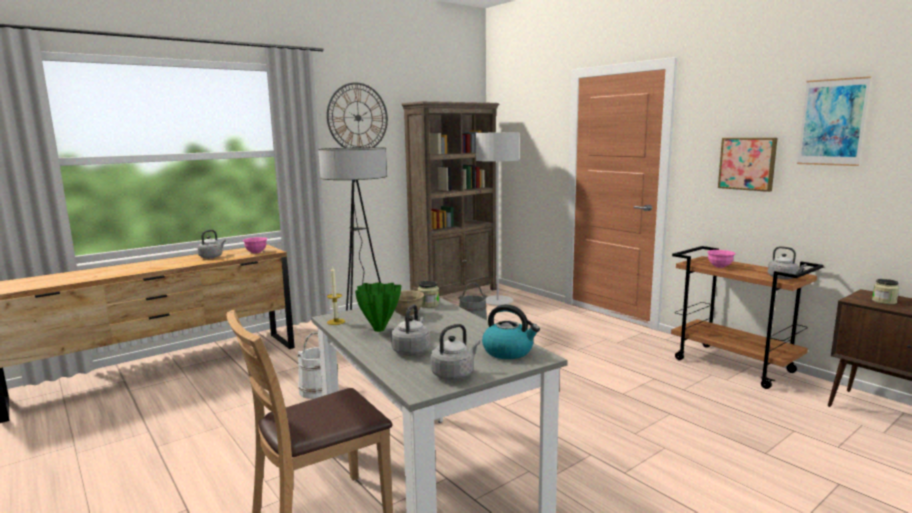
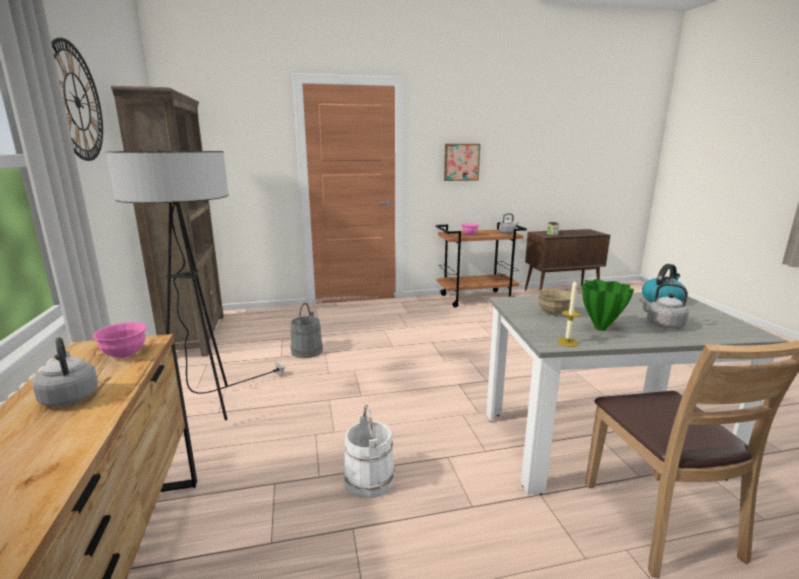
camera: 65 degrees left, 5 degrees up
jar [417,281,439,308] -> none
grey kettle [431,324,480,380] -> none
grey floor lamp [476,132,520,305] -> none
picture [797,76,871,166] -> none

